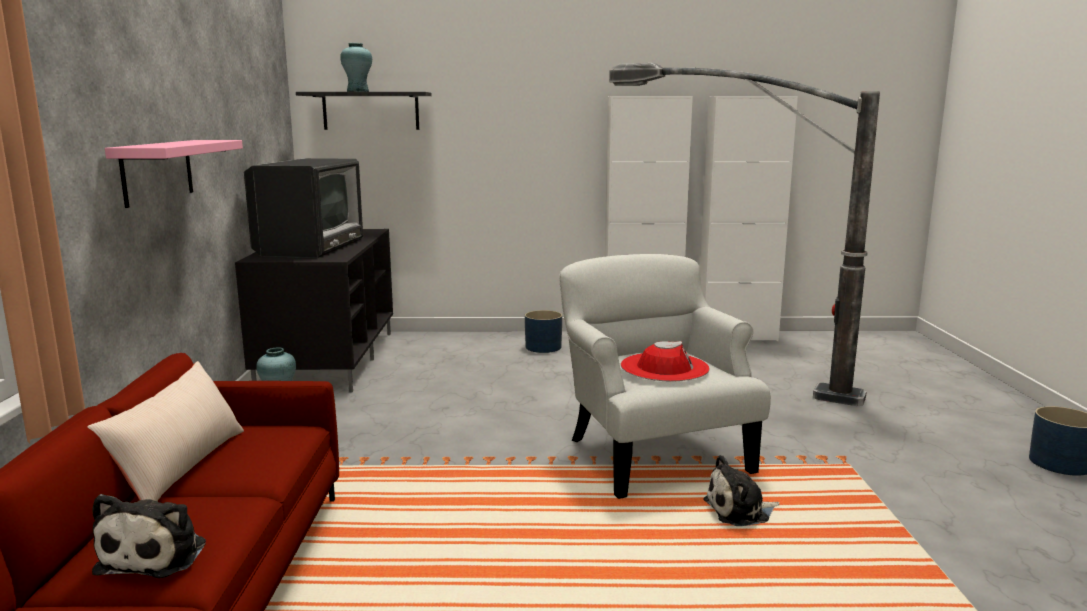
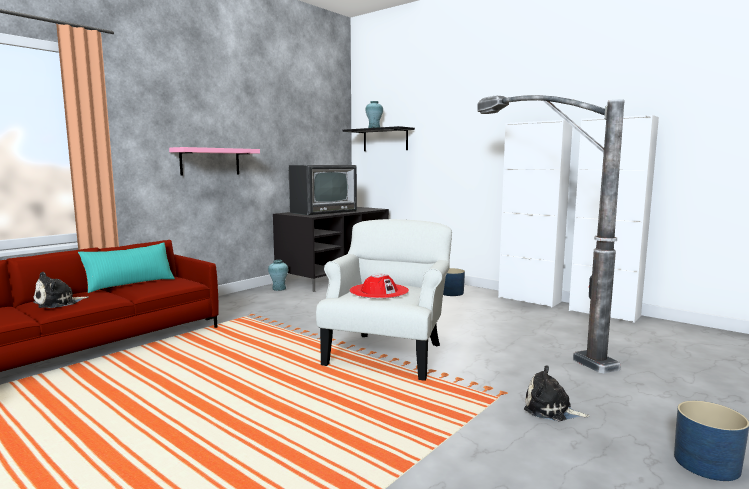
camera: 40 degrees right, 5 degrees down
beige pillow [87,361,244,501] -> turquoise pillow [78,243,175,293]
plush toy [703,455,780,526] -> plush toy moved to [524,365,590,421]

